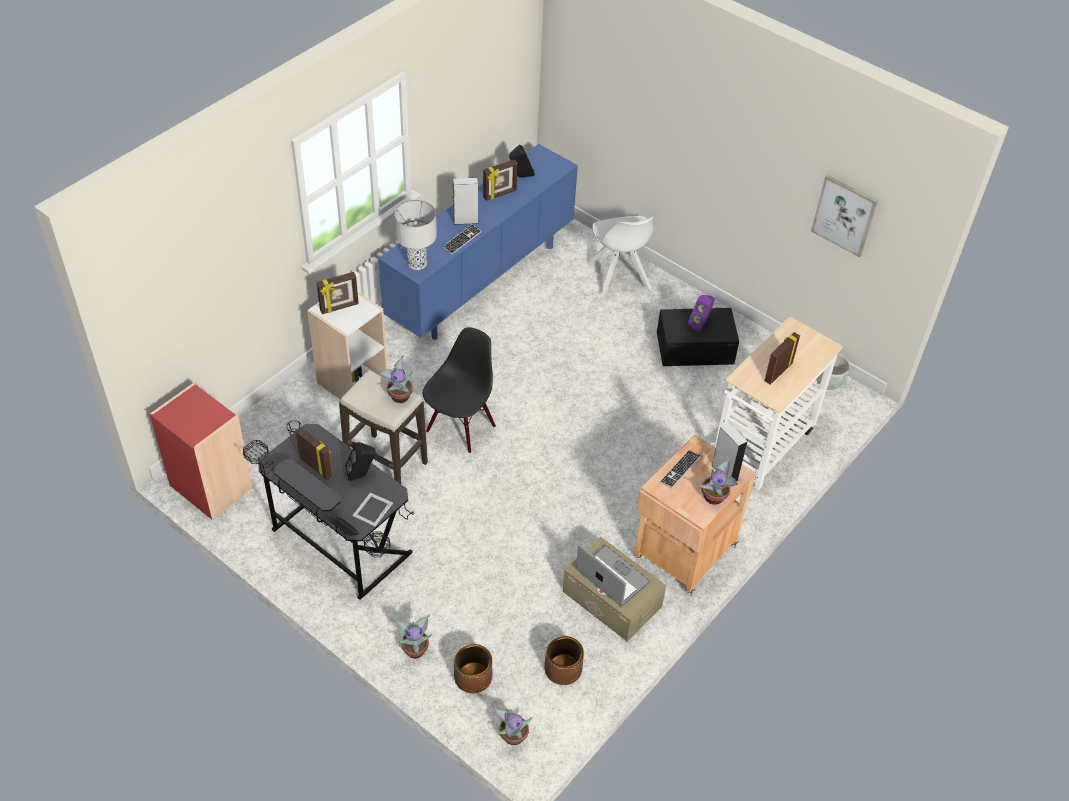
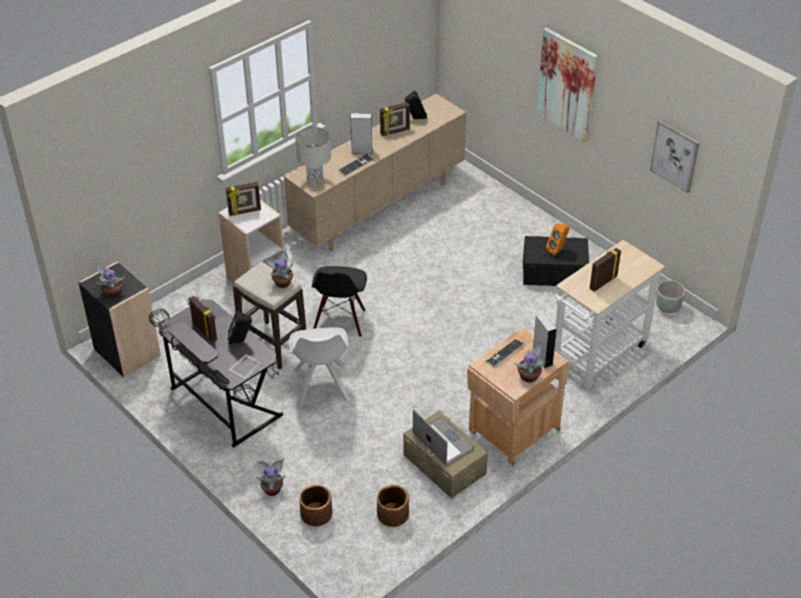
camera: 10 degrees right, 5 degrees down
red bookcase [149,383,253,520] -> black bookcase [78,261,161,377]
blue cabinet [378,144,578,340] -> beige cabinet [284,94,466,251]
black chair [422,327,496,453] -> black chair turned 150 degrees clockwise [312,266,367,337]
potted plant [494,706,532,745] -> potted plant moved to [95,262,125,298]
white chair [587,216,654,298] -> white chair moved to [289,328,350,407]
purple speaker [688,295,715,332] -> orange speaker [546,223,570,256]
none -> picture [536,28,598,143]

